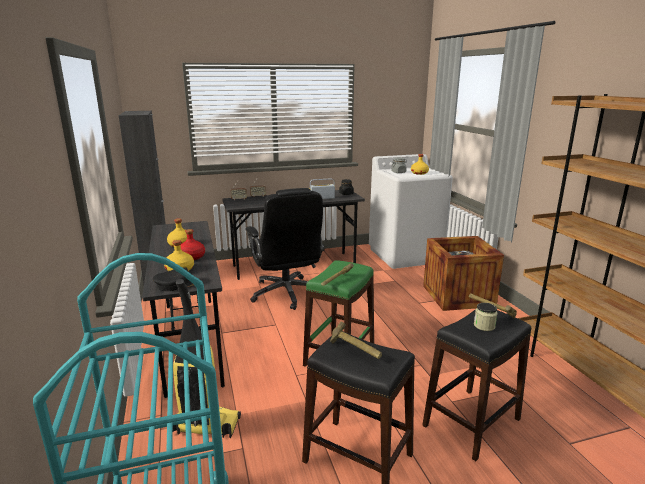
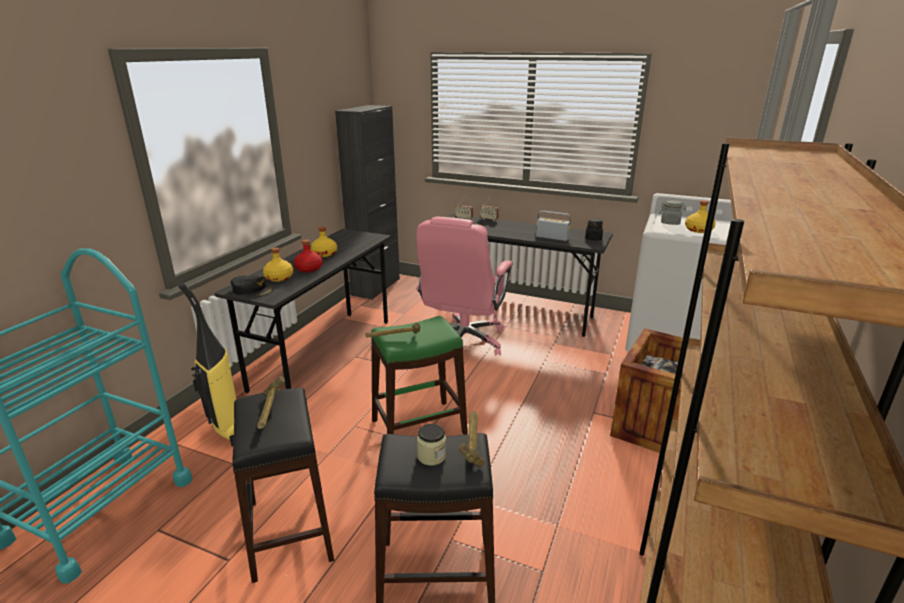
camera: 40 degrees right, 5 degrees up
black office chair [245,188,325,310] -> pink office chair [417,217,513,361]

